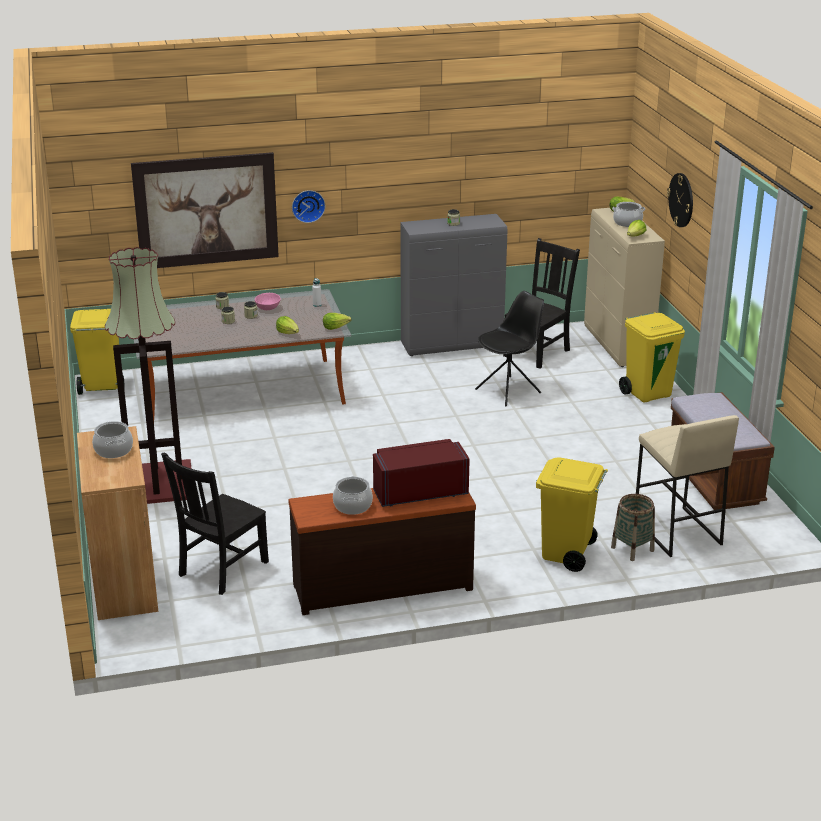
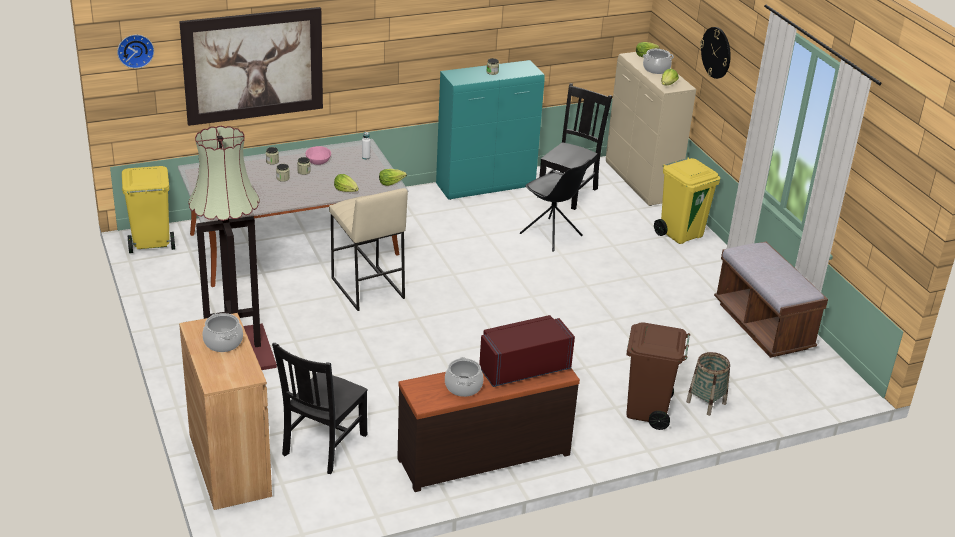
camera: 10 degrees left, 5 degrees up
wall clock [292,190,325,223] -> wall clock moved to [117,35,154,68]
grey cabinet [400,214,507,356] -> turquoise cabinet [436,60,545,200]
black chair [475,291,544,407] -> black chair turned 90 degrees clockwise [520,159,591,252]
yellow trash can [536,457,608,572] -> brown trash can [626,322,690,430]
beige stool [636,415,739,557] -> beige stool moved to [329,188,408,311]

